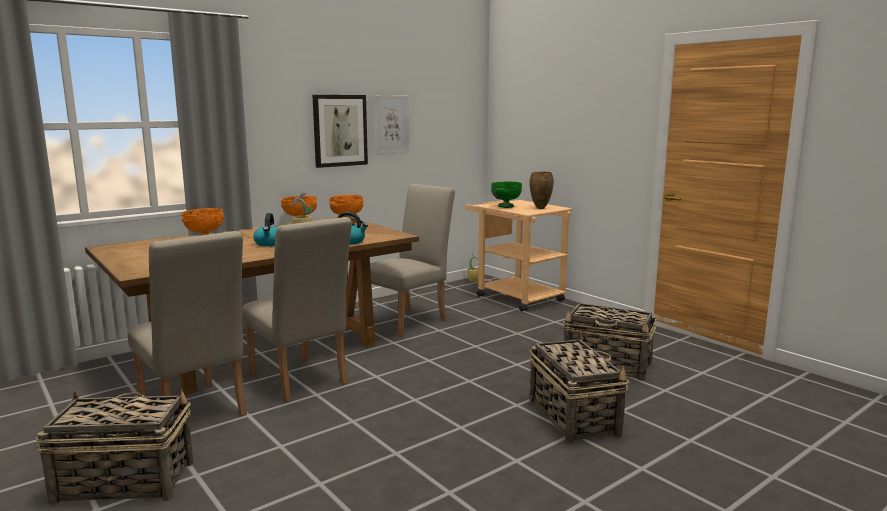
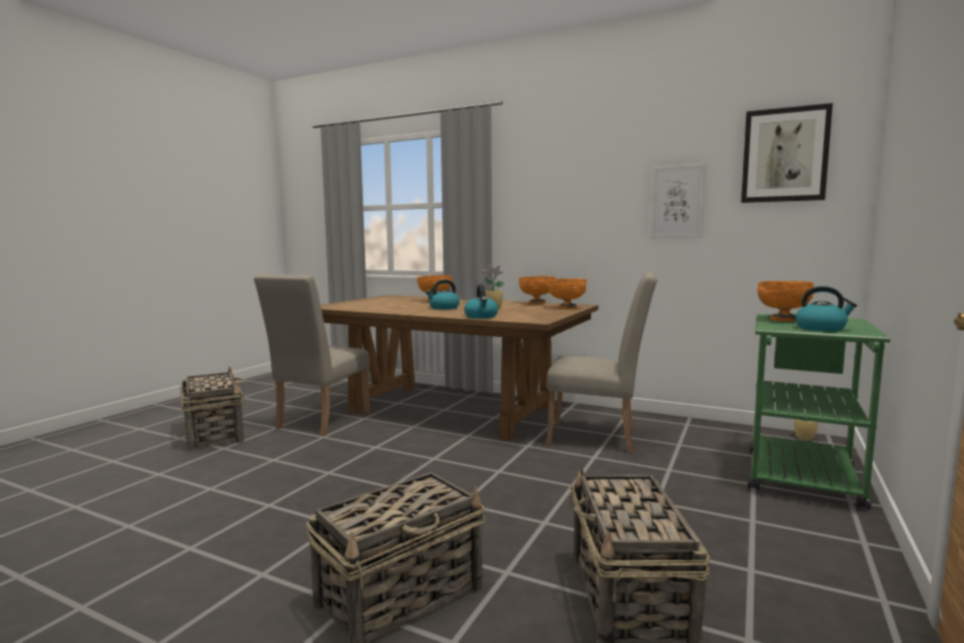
camera: 65 degrees right, 5 degrees down
beige chair [242,217,352,403] -> none
picture [312,95,368,168] -> picture moved to [741,103,833,203]
beige cart [465,200,572,311] -> green cart [748,314,890,510]
green bowl [491,182,522,208] -> orange bowl [757,281,814,322]
brown vase [529,172,554,209] -> kettle [795,286,857,332]

